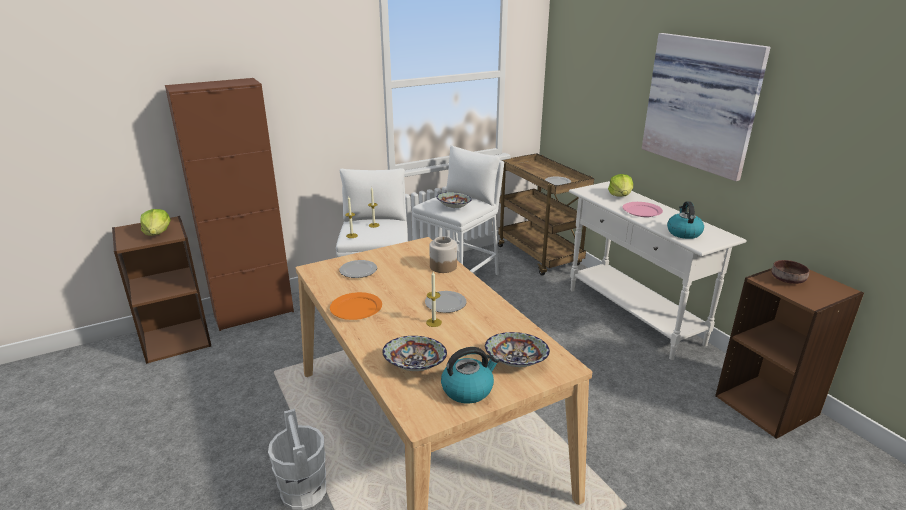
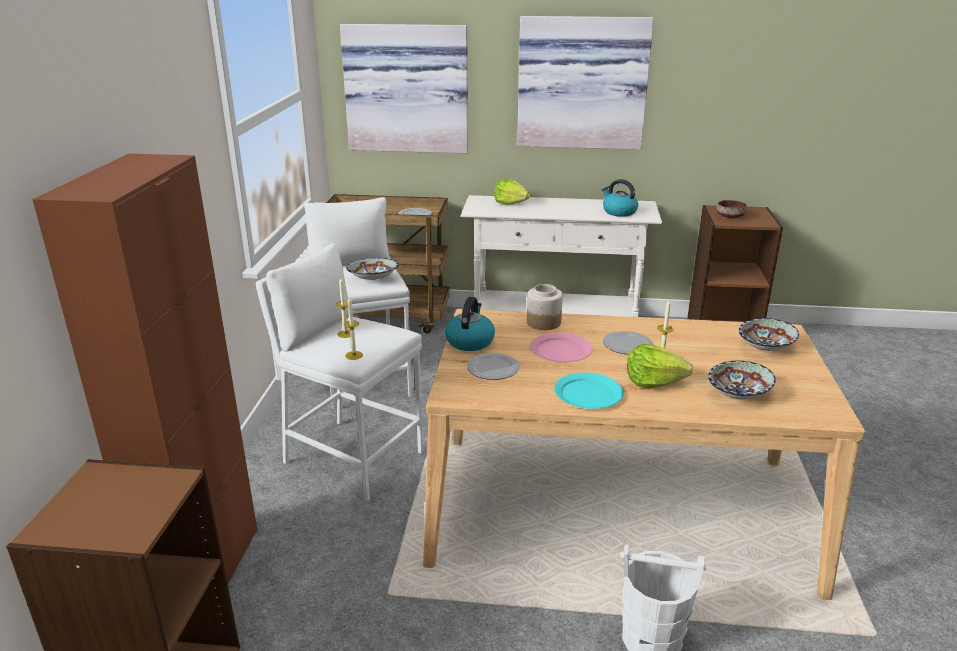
camera: 55 degrees left, 0 degrees up
lettuce [140,209,171,236] -> lettuce moved to [627,344,693,388]
orange plate [330,292,382,320] -> turquoise plate [554,373,624,409]
kettle [441,347,500,403] -> kettle moved to [445,297,495,351]
pink plate [623,202,663,217] -> pink plate moved to [530,333,592,363]
none -> picture [340,24,468,153]

